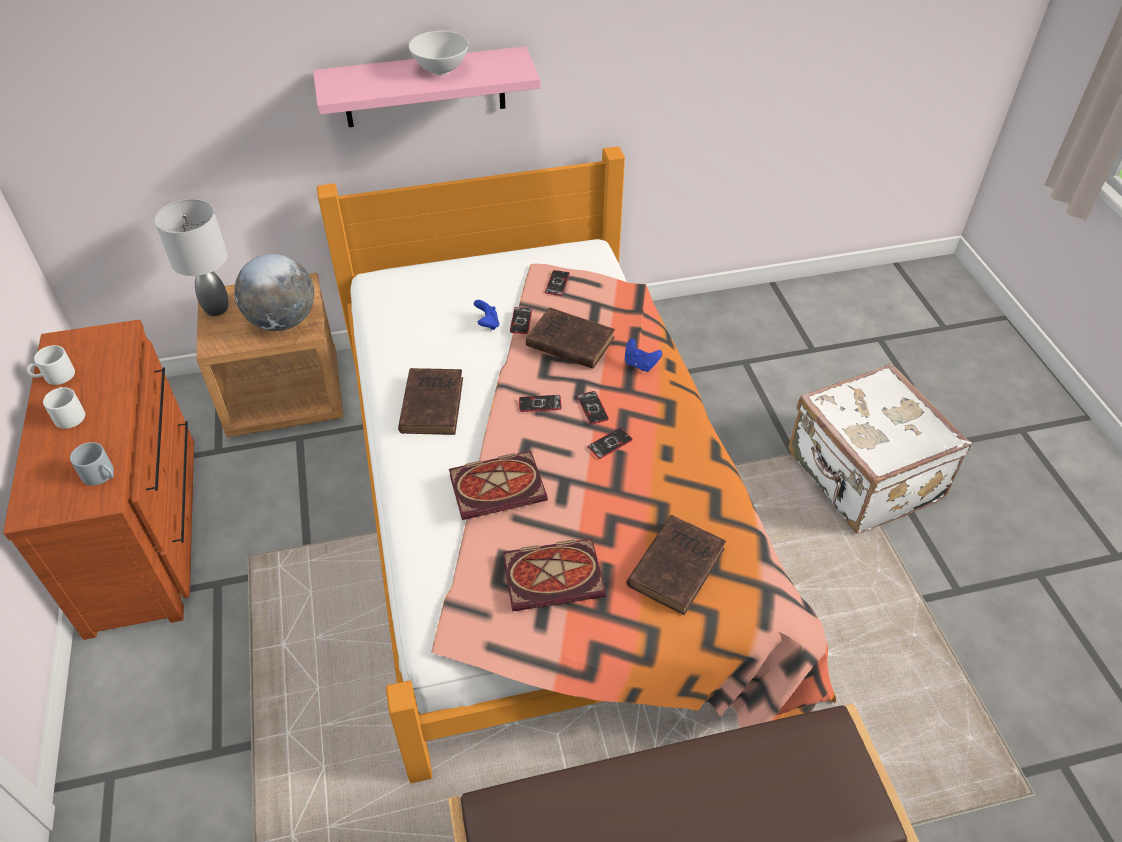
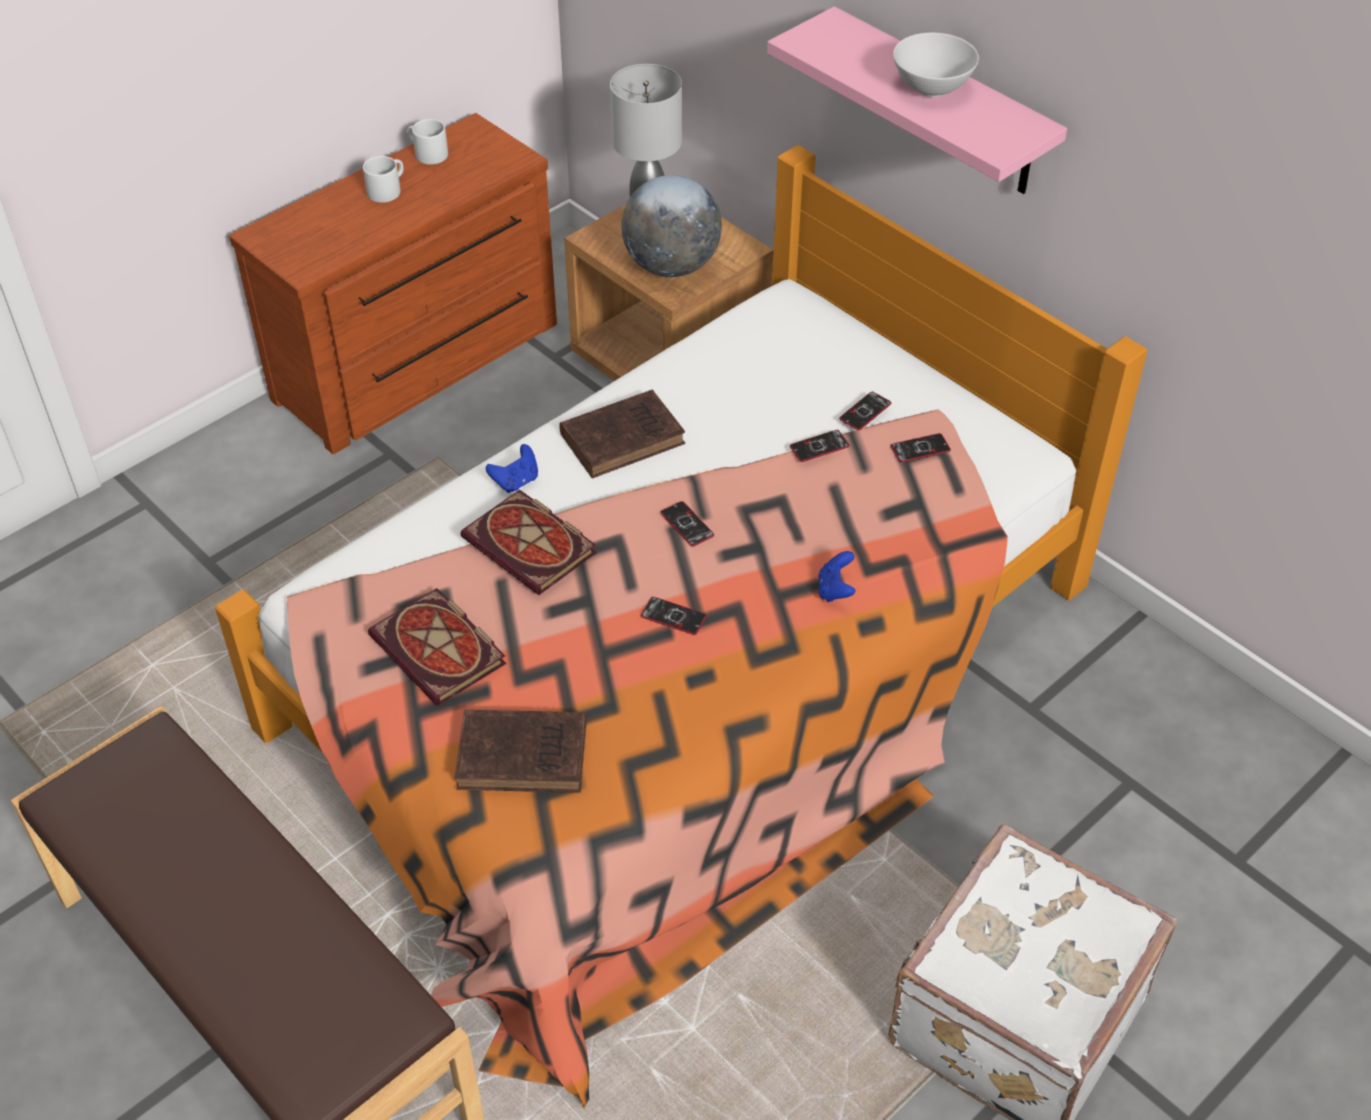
camera: 60 degrees right, 0 degrees up
grey mug [70,442,114,486] -> none
blue game controller [474,300,499,330] -> blue game controller moved to [486,444,538,493]
brown book [526,307,615,369] -> none
phone [577,391,609,424] -> phone moved to [839,392,891,430]

